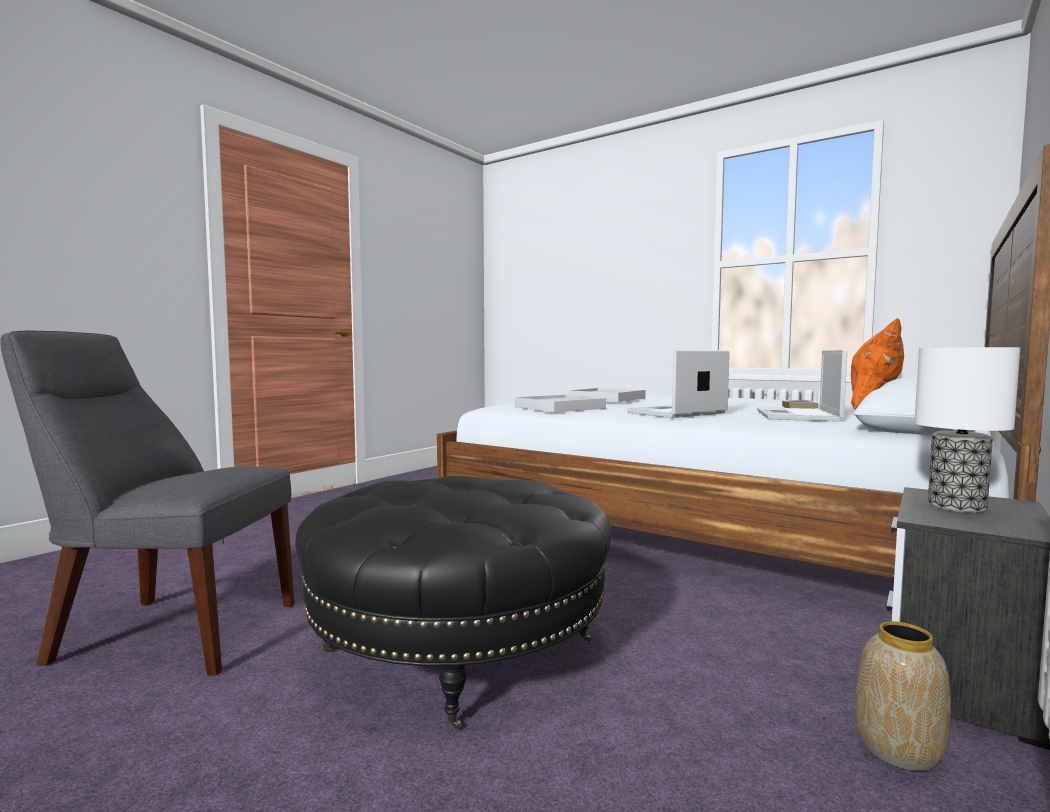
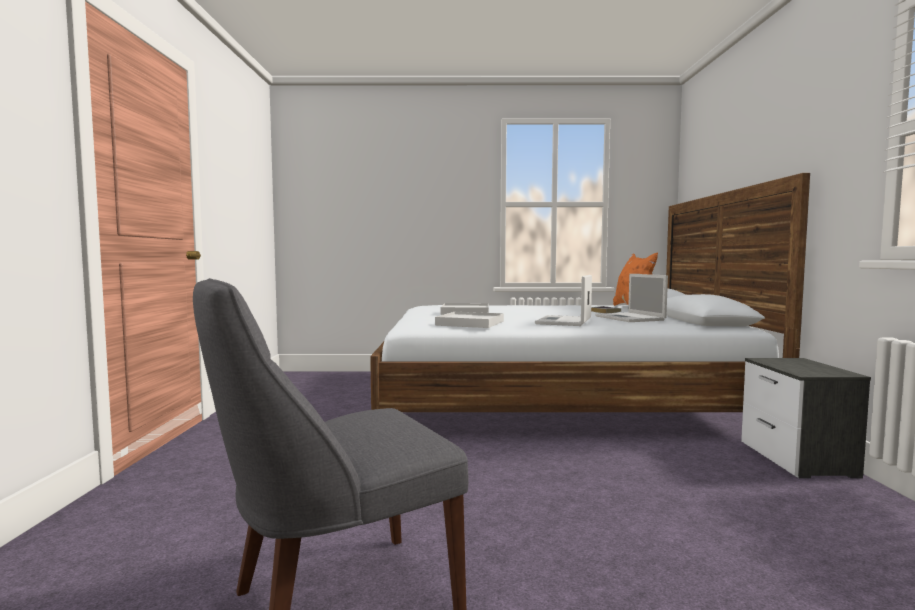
camera: 35 degrees left, 0 degrees up
black ottoman [295,476,612,731] -> none
vase [855,621,951,771] -> none
table lamp [915,347,1020,513] -> none

